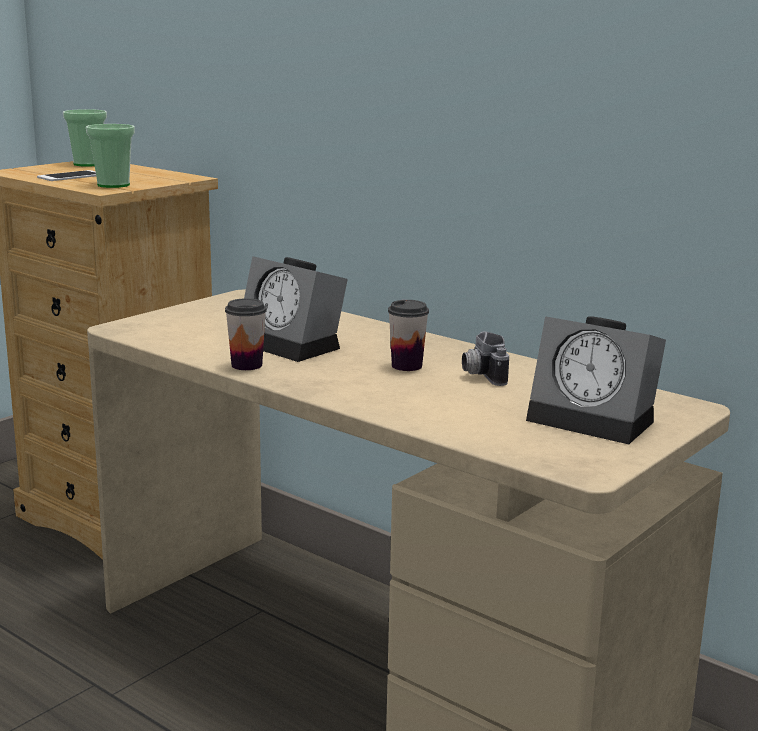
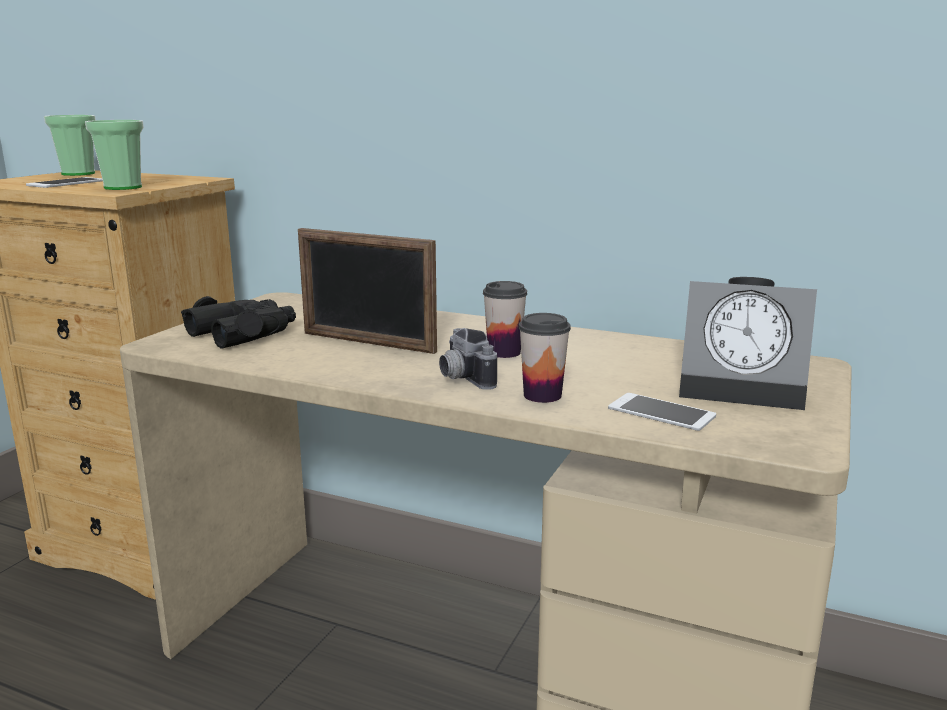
camera: 15 degrees left, 0 degrees up
cup [225,298,267,370] -> cup moved to [519,313,571,403]
alarm clock [244,256,348,362] -> picture frame [298,228,437,354]
camera [462,331,509,386] -> camera moved to [439,328,497,390]
none -> black binoculars [181,296,296,349]
none -> phone [608,393,716,431]

